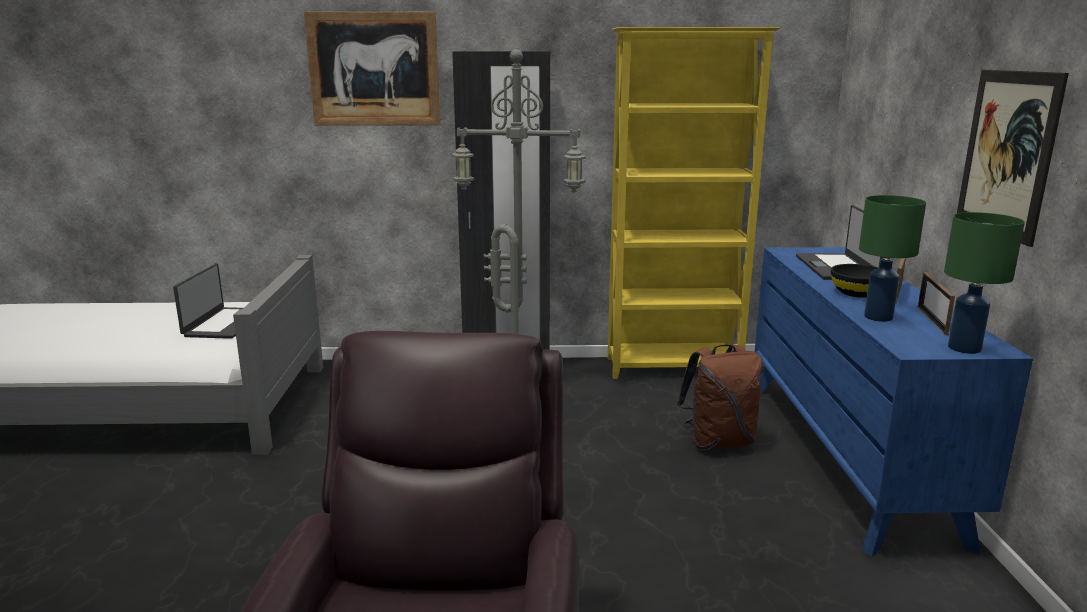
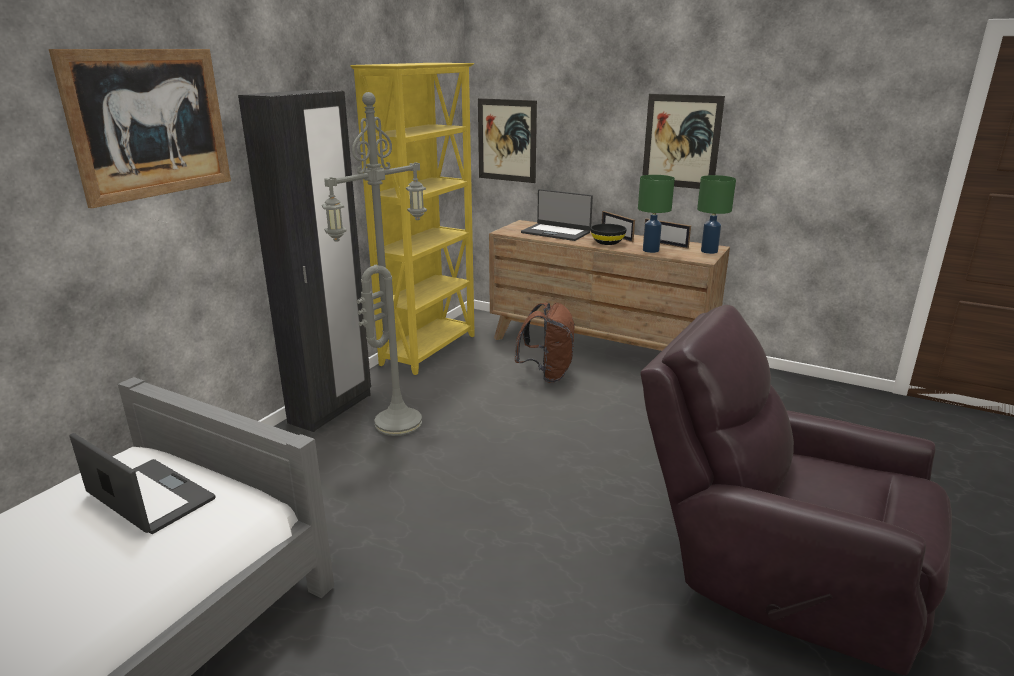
camera: 60 degrees left, 5 degrees up
blue dresser [755,247,1033,556] -> brown dresser [489,220,730,351]
none -> picture [478,98,537,183]

